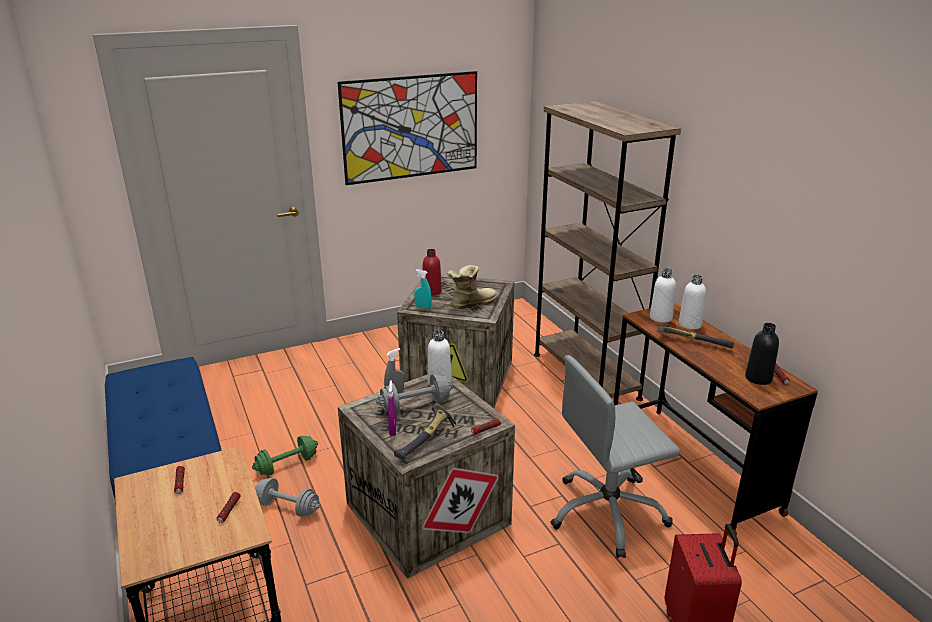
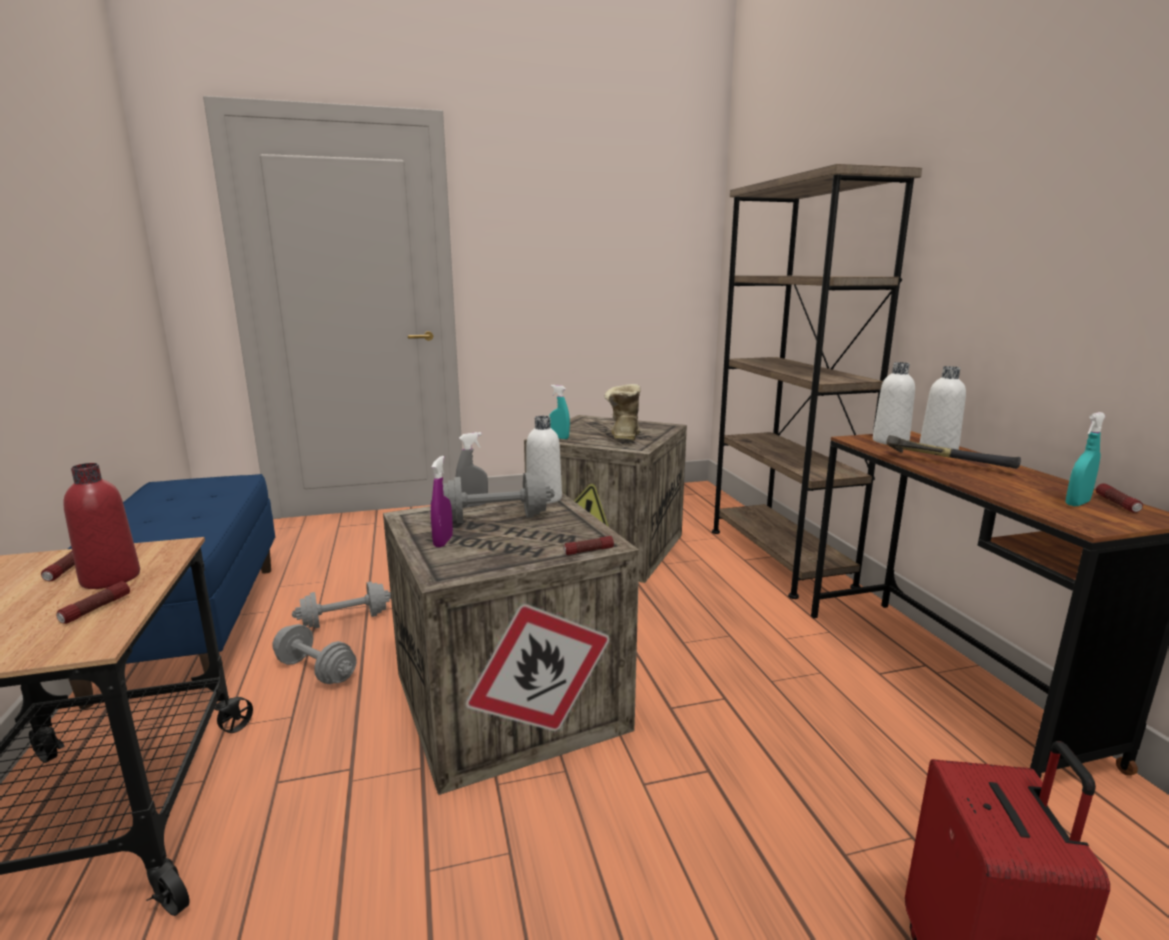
camera: 10 degrees right, 10 degrees down
green dumbbell [252,436,318,475] -> grey dumbbell [292,581,391,629]
picture [338,71,477,185] -> none
hammer [394,403,456,459] -> none
red bottle [423,249,442,296] -> red bottle moved to [63,463,140,589]
boot [447,265,498,309] -> boot turned 60 degrees counterclockwise [604,384,641,441]
grey office chair [551,355,680,558] -> none
black bottle [745,323,779,385] -> turquoise spray bottle [1066,412,1106,506]

